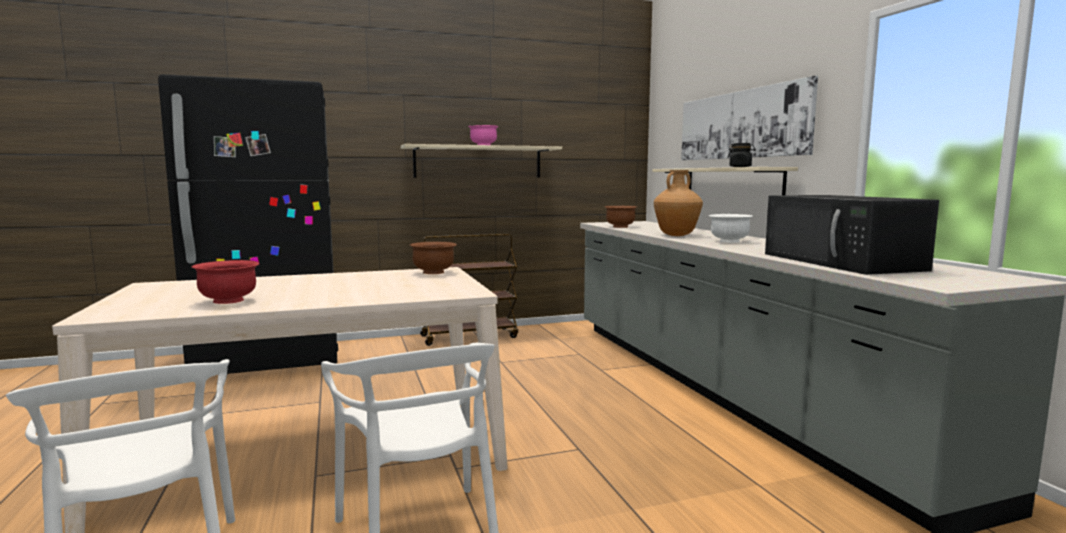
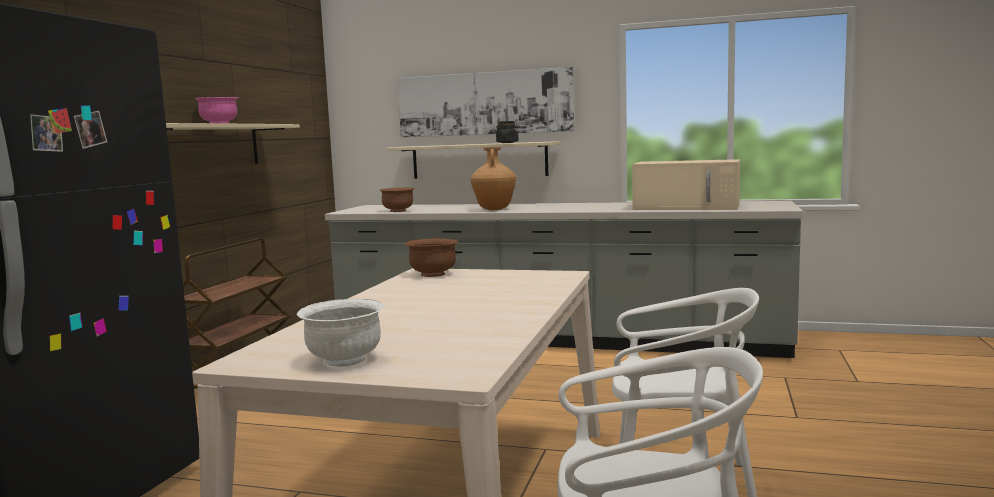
camera: 55 degrees left, 0 degrees up
red bowl [192,260,259,304] -> none
white bowl [709,214,753,243] -> white bowl moved to [297,299,384,367]
black microwave [765,195,939,275] -> beige microwave [632,159,740,210]

